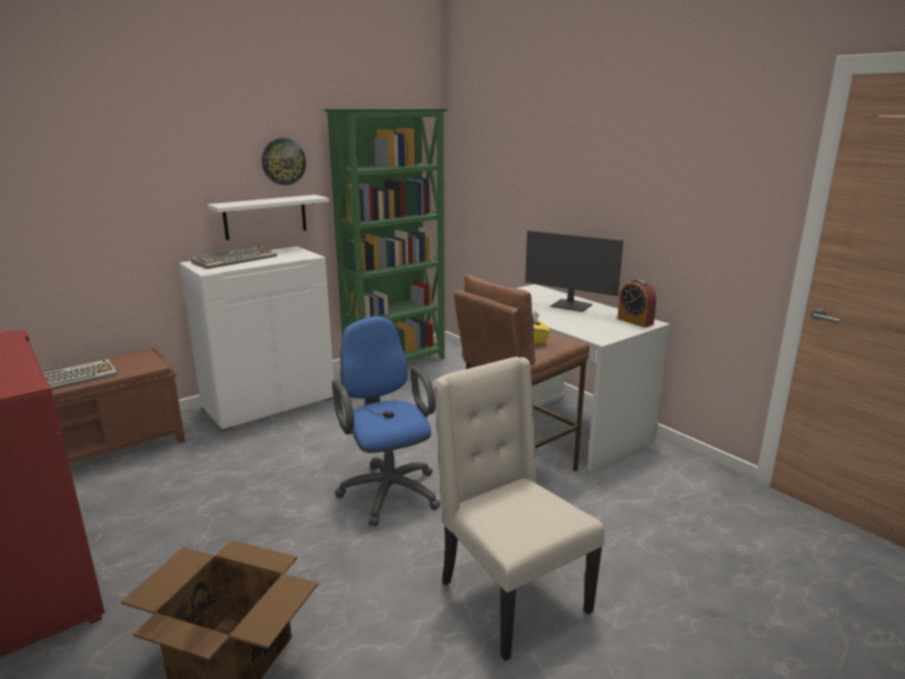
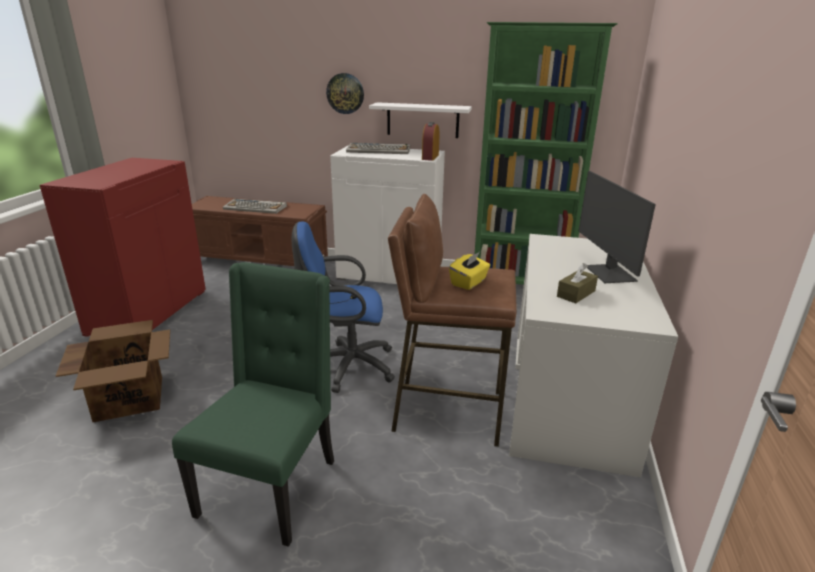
camera: 50 degrees right, 5 degrees up
wall clock [262,138,306,185] -> wall clock moved to [326,73,364,114]
blue office chair [332,316,441,526] -> blue office chair turned 120 degrees counterclockwise [291,221,395,393]
beige chair [434,357,605,661] -> green chair [172,262,334,547]
alarm clock [617,279,656,328] -> alarm clock moved to [422,122,439,161]
none -> brown tissue box [557,263,598,303]

